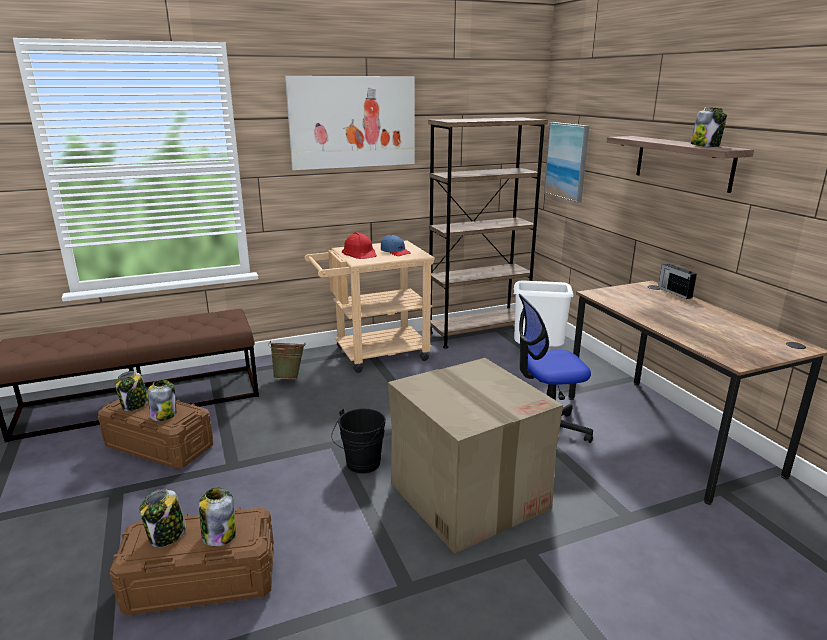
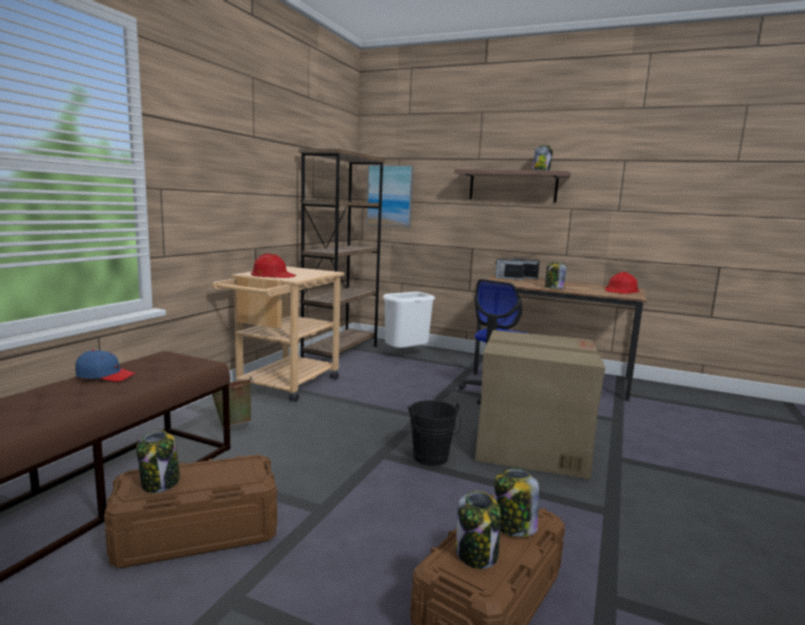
camera: 45 degrees left, 10 degrees down
jar [148,380,176,421] -> jar moved to [545,262,566,289]
picture [285,76,415,170] -> none
blue cap [381,234,411,256] -> blue cap moved to [75,350,136,382]
none -> radio [495,255,525,280]
none -> red hard hat [605,272,639,294]

